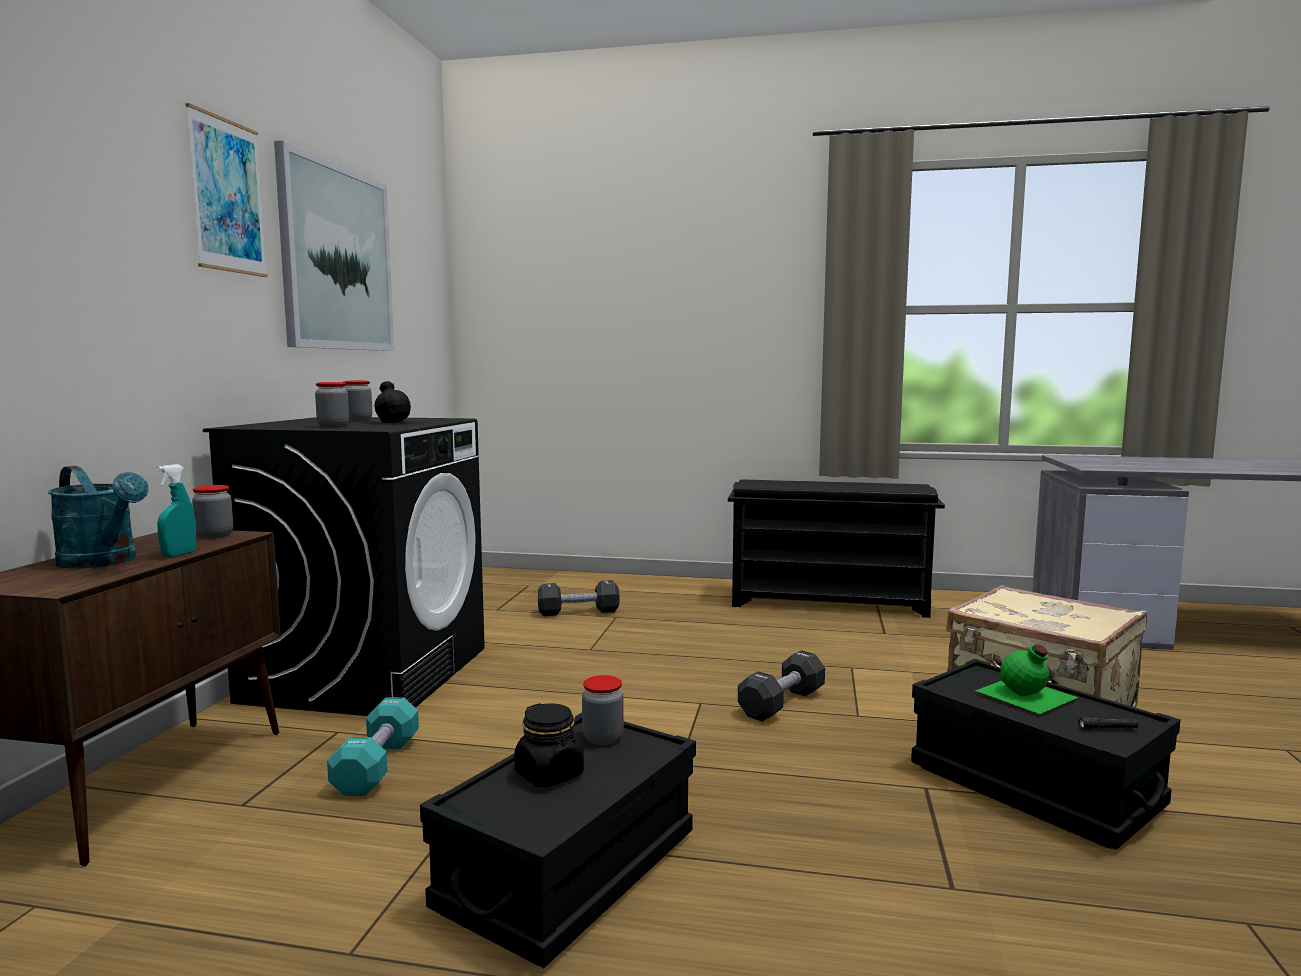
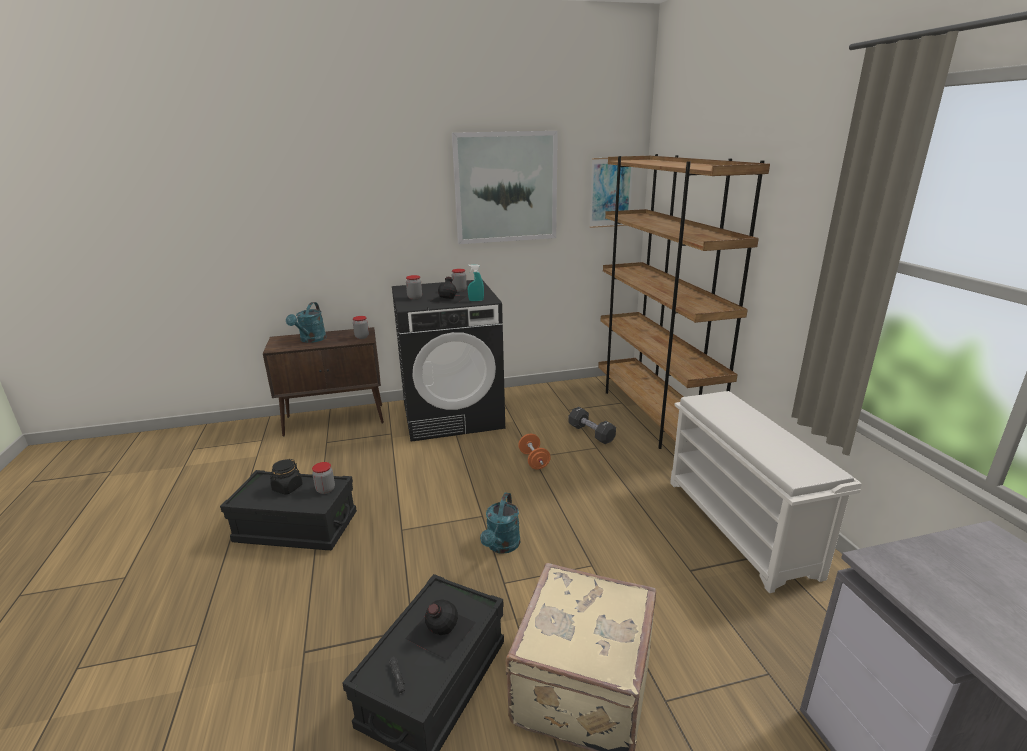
camera: 65 degrees right, 15 degrees up
turquoise spray bottle [157,464,196,557] -> turquoise spray bottle moved to [468,264,484,301]
picture [185,103,268,277] -> picture moved to [589,158,633,228]
turquoise dumbbell [327,697,419,796] -> none
black shoe rack [728,479,945,618] -> white shoe rack [670,391,862,593]
black dumbbell [738,650,825,722] -> turquoise watering can [480,493,520,554]
green bottle [975,644,1078,714] -> black bottle [405,599,476,660]
none -> orange dumbbell [518,434,551,470]
none -> brown bookcase [598,154,770,449]

